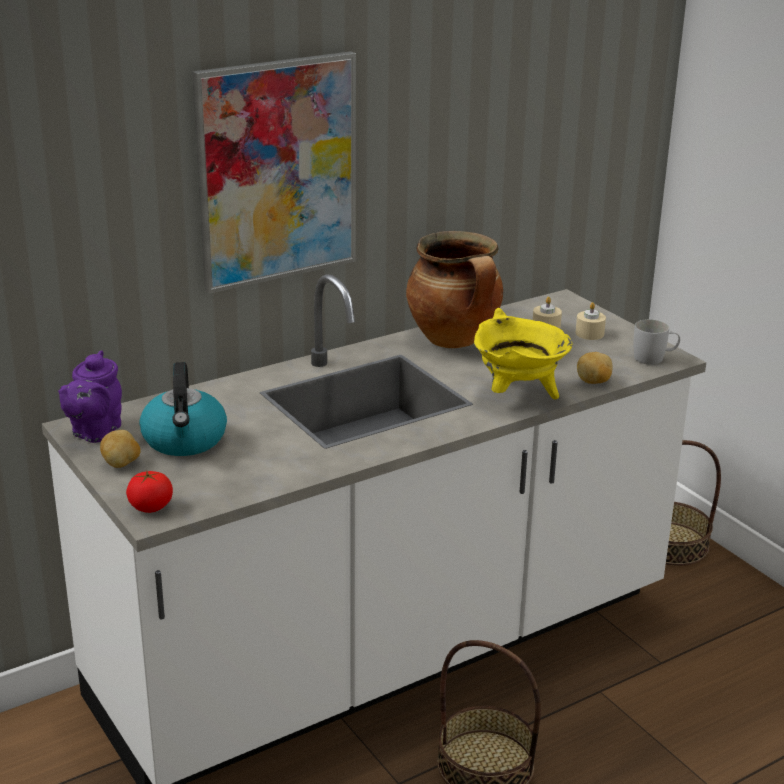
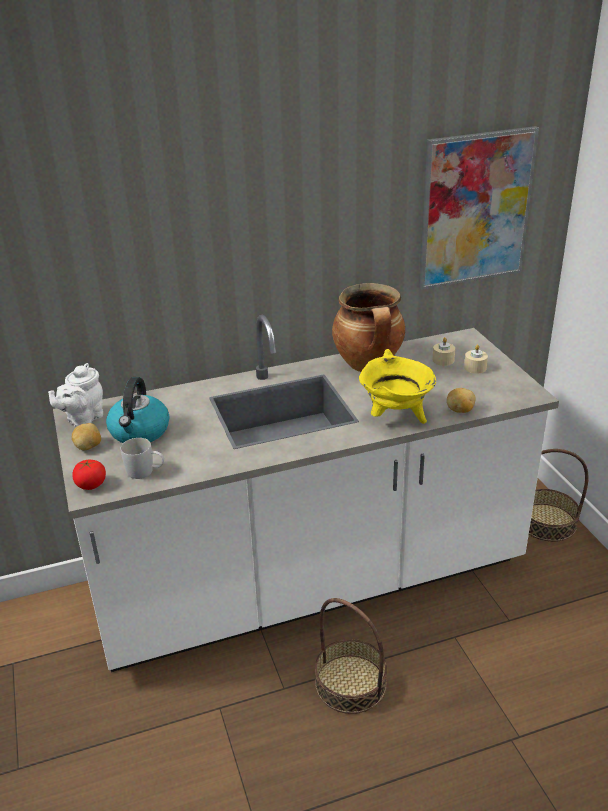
camera: 15 degrees right, 5 degrees up
purple teapot [58,350,122,443] -> white teapot [48,363,103,427]
picture [192,51,356,294] -> picture moved to [419,126,539,290]
white mug [634,319,680,365] -> white mug moved to [121,438,164,479]

